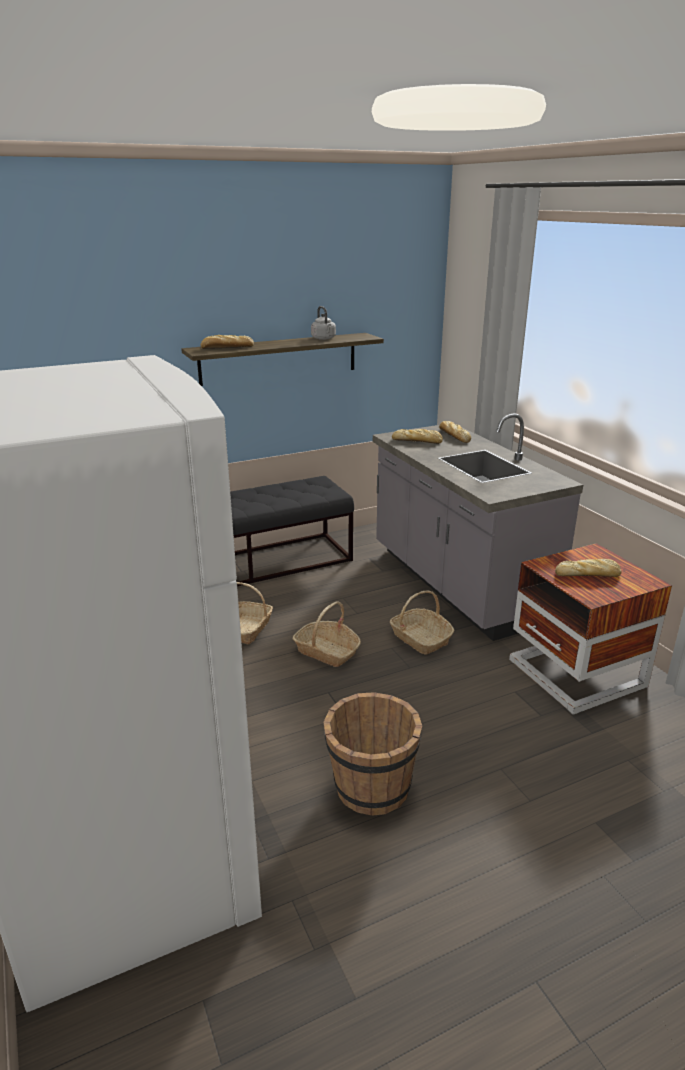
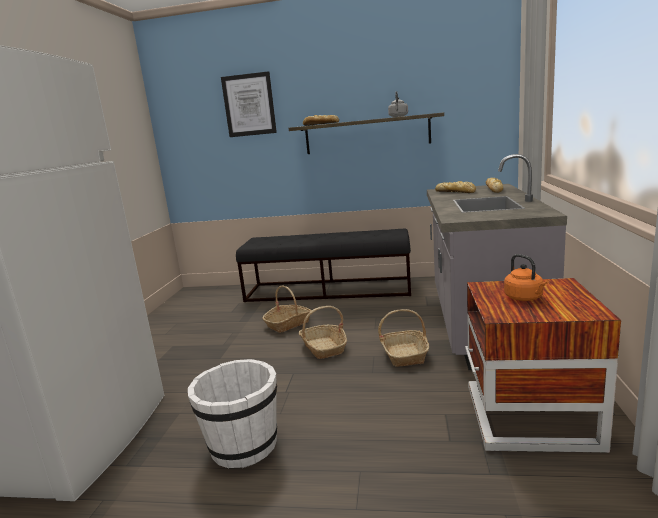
camera: 35 degrees right, 10 degrees down
brown bucket [324,692,422,816] -> white bucket [188,359,277,468]
bread [555,559,621,577] -> orange kettle [504,254,548,301]
none -> picture [221,71,277,137]

